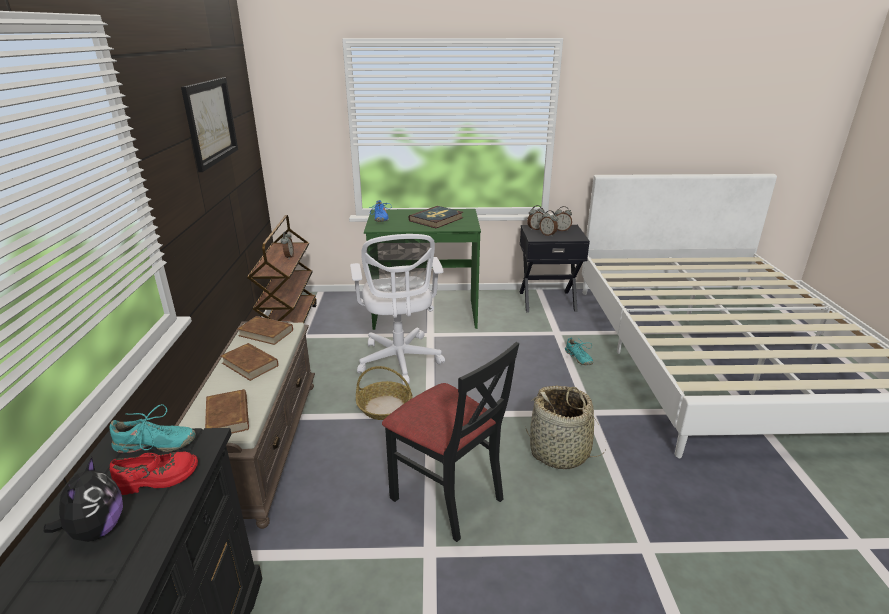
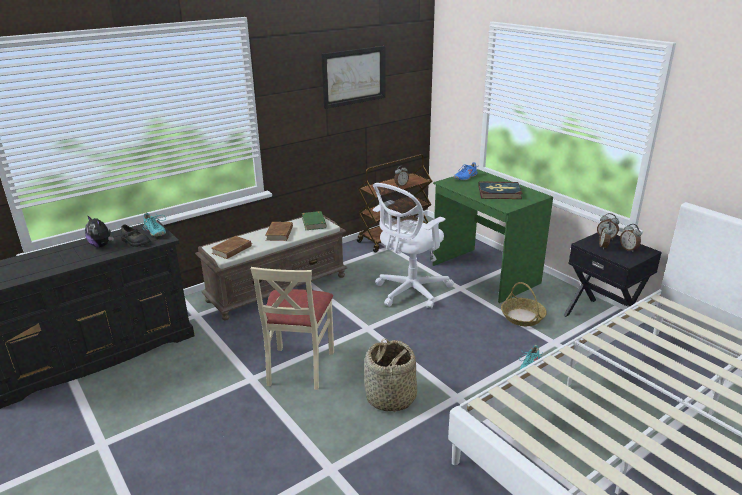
camera: 55 degrees right, 0 degrees up
plush toy [44,457,123,542] -> plush toy turned 75 degrees clockwise [85,215,114,248]
red shoe [110,452,198,495] -> black shoe [121,224,151,247]
brown book [237,316,293,345] -> green book [302,211,326,230]
basket [356,366,413,420] -> basket moved to [501,282,547,326]
black chair [382,342,519,542] -> beige chair [251,267,334,390]

